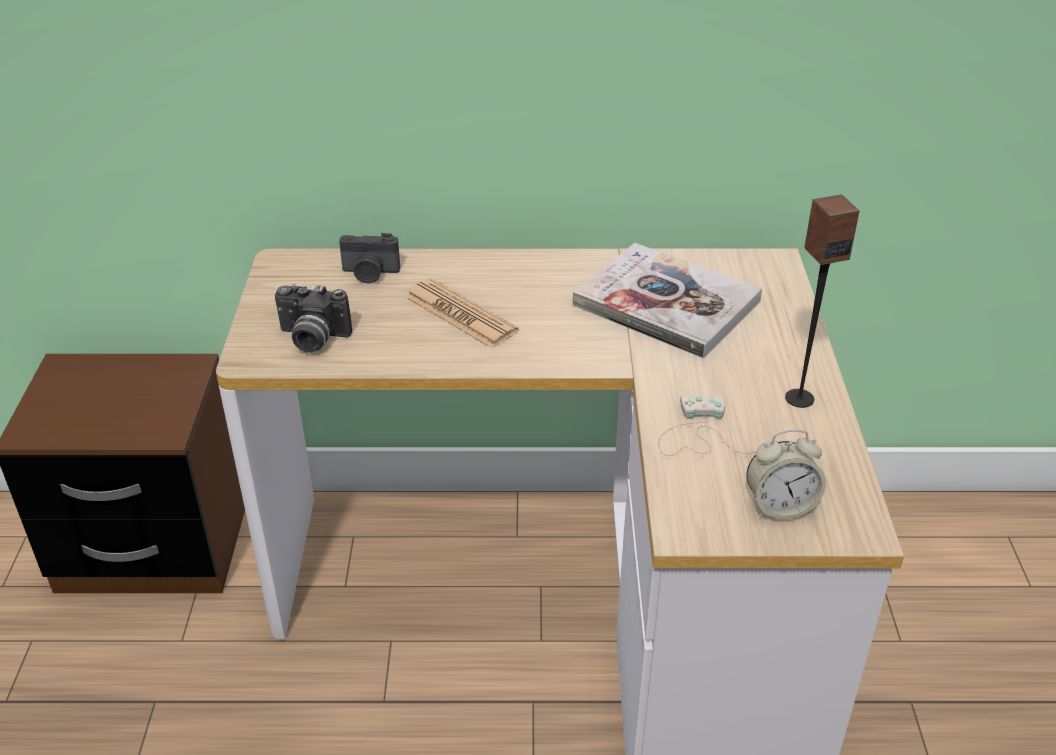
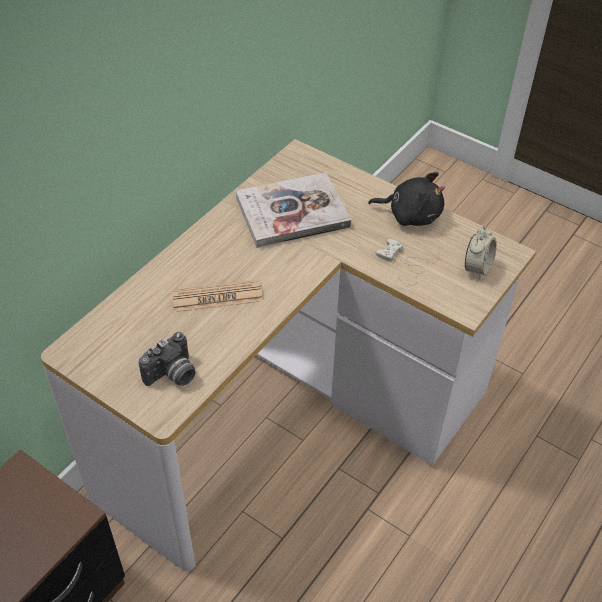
camera: 55 degrees left, 10 degrees up
camera [339,233,400,283] -> none
speaker [785,194,859,408] -> black plush toy [368,172,445,226]

